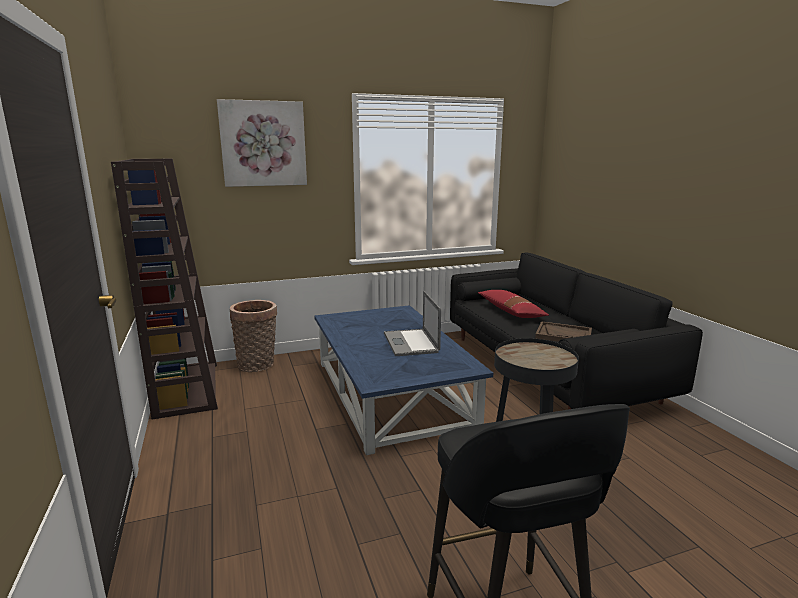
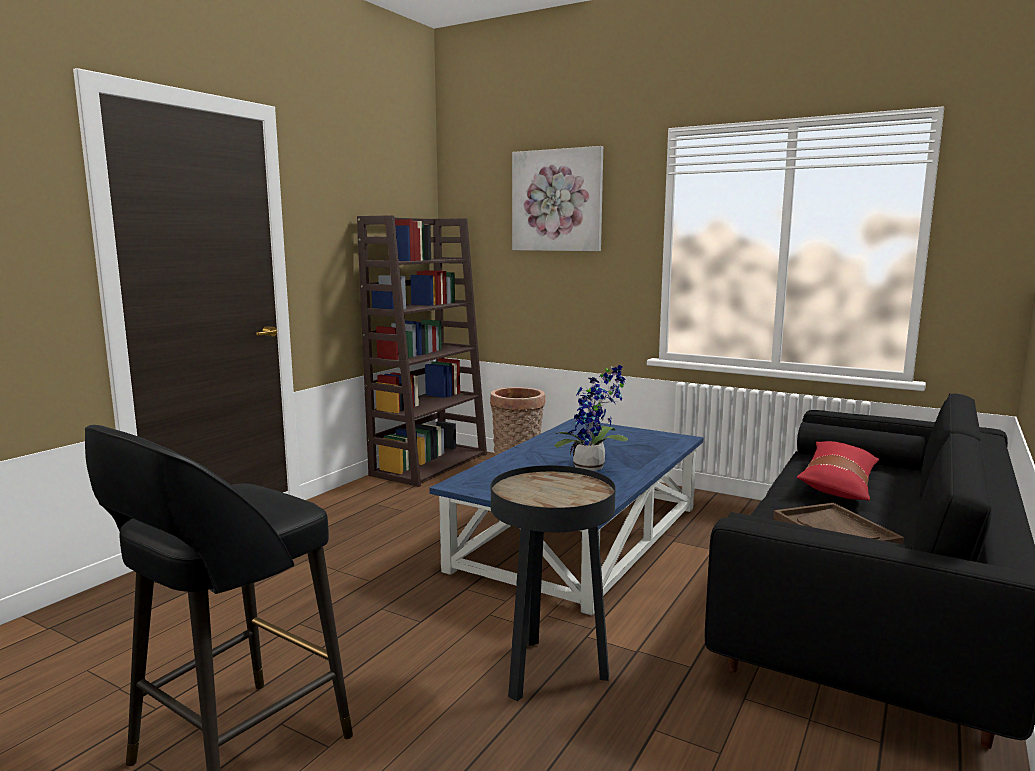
camera: 50 degrees right, 5 degrees down
laptop [384,291,441,356] -> potted plant [555,365,628,471]

